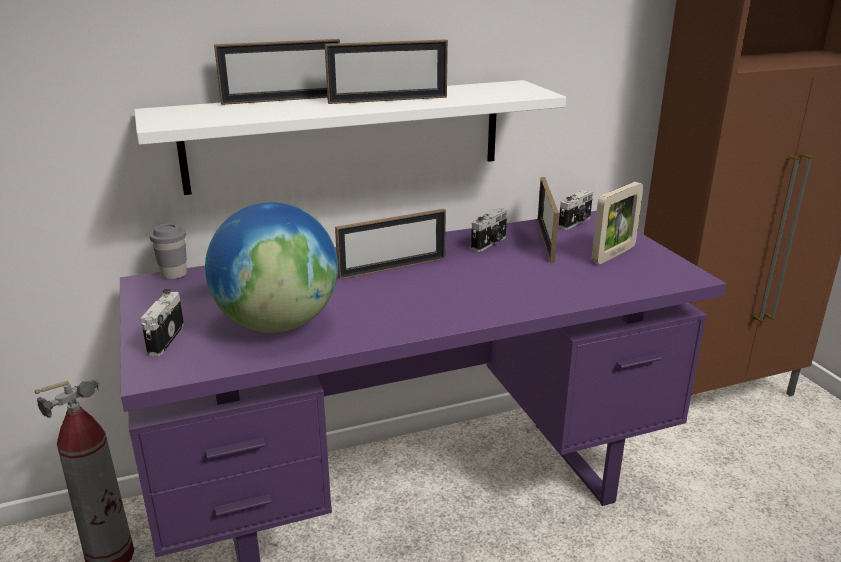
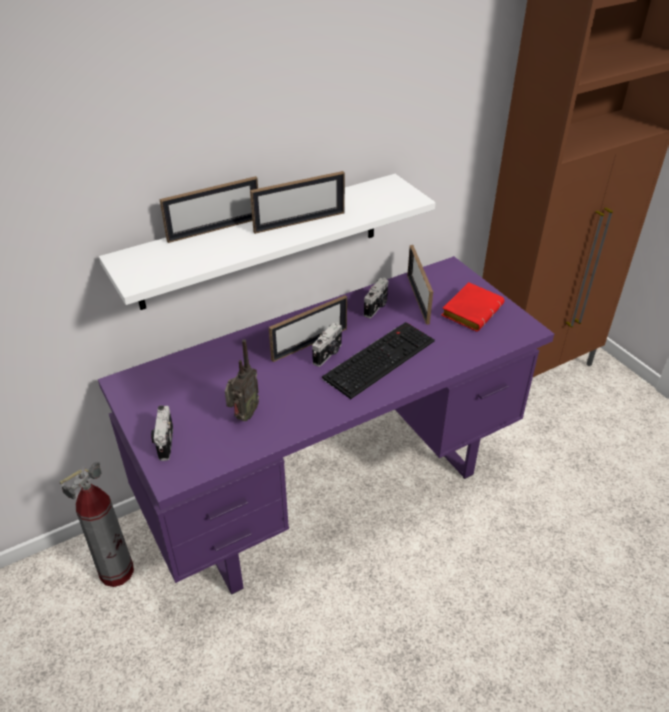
camera: 10 degrees left, 15 degrees up
grey cup [149,223,187,280] -> none
globe [205,202,338,333] -> radio [225,339,259,421]
camera [558,190,593,230] -> camera moved to [312,323,342,367]
picture frame [592,182,643,264] -> red book [441,282,504,332]
none -> keyboard [322,322,435,399]

